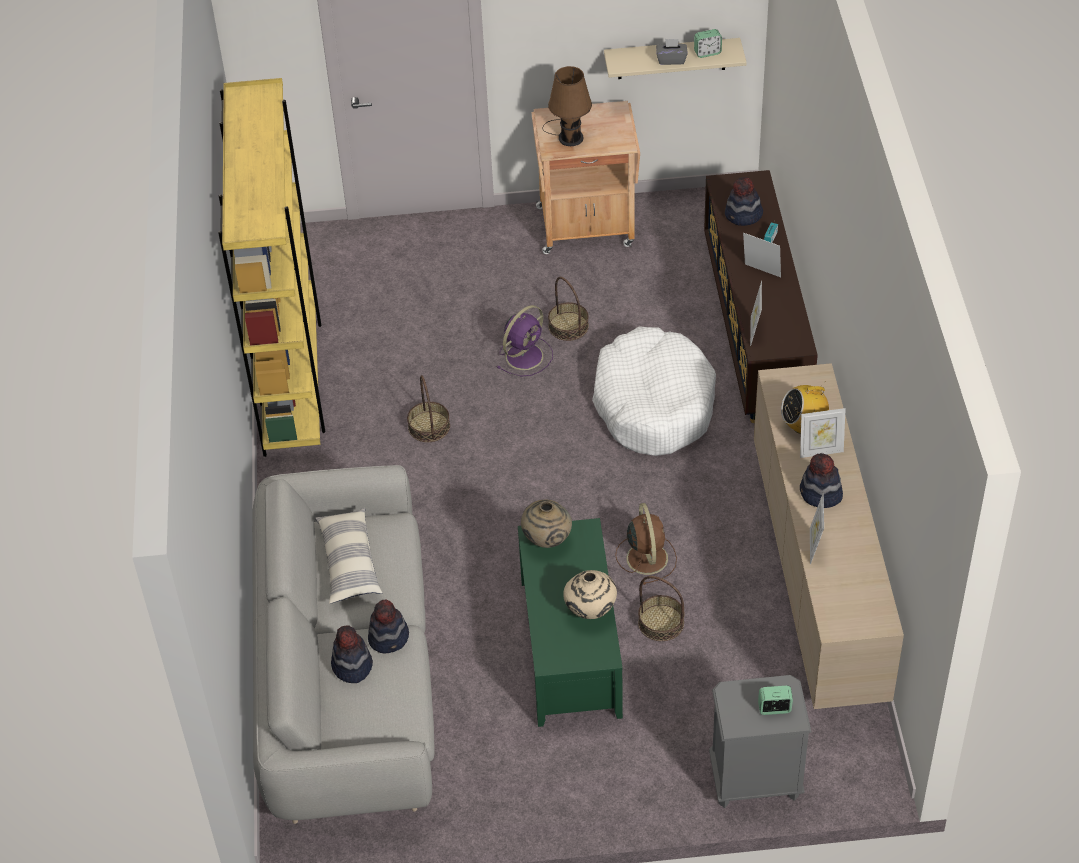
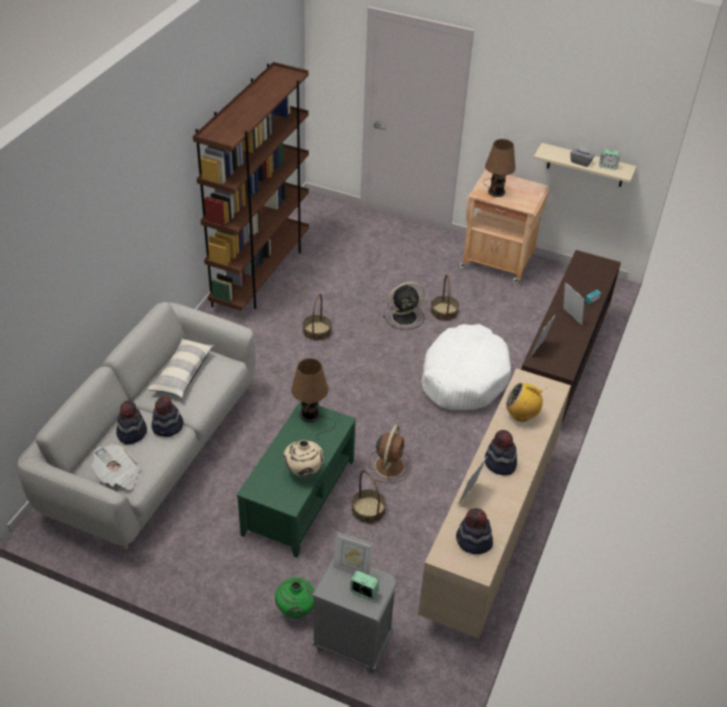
camera: 25 degrees right, 5 degrees down
yellow bookcase [218,78,325,457] -> brown bookcase [193,62,309,311]
purple fan [497,305,553,377] -> black fan [383,282,425,330]
beige vase [521,499,572,548] -> brown table lamp [291,358,336,439]
hat [725,177,763,226] -> hat moved to [456,508,493,554]
picture frame [800,408,846,458] -> picture frame moved to [333,532,374,576]
none -> newspaper [91,444,140,490]
none -> green vase [275,577,314,618]

